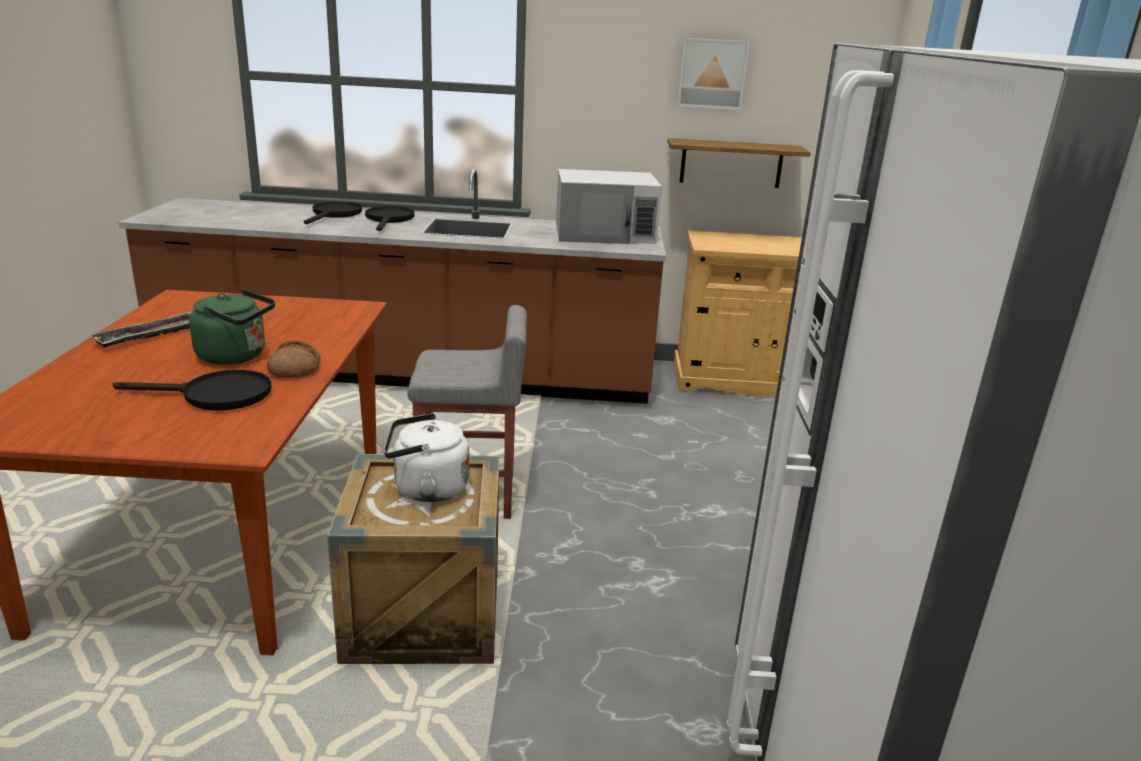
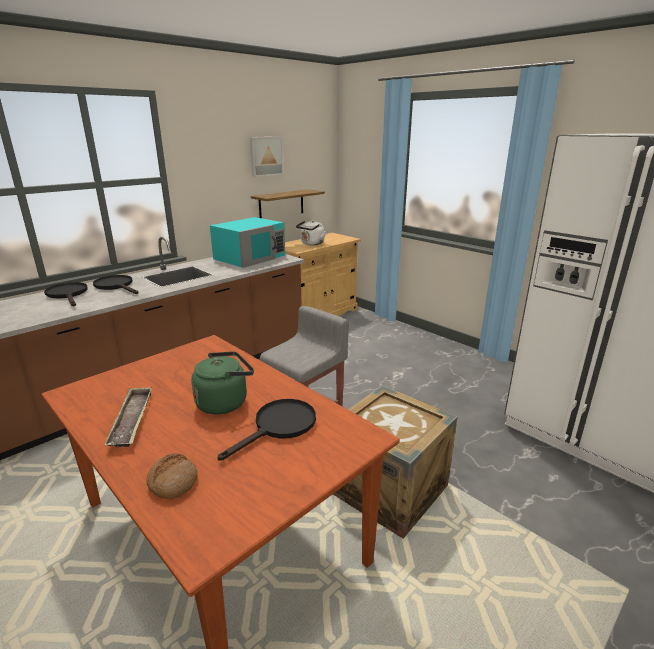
camera: 45 degrees left, 0 degrees up
bread [267,340,321,378] -> bread moved to [146,453,198,499]
white kettle [384,413,469,502] -> white kettle moved to [296,220,326,245]
white microwave [556,169,662,244] -> turquoise microwave [210,217,285,268]

